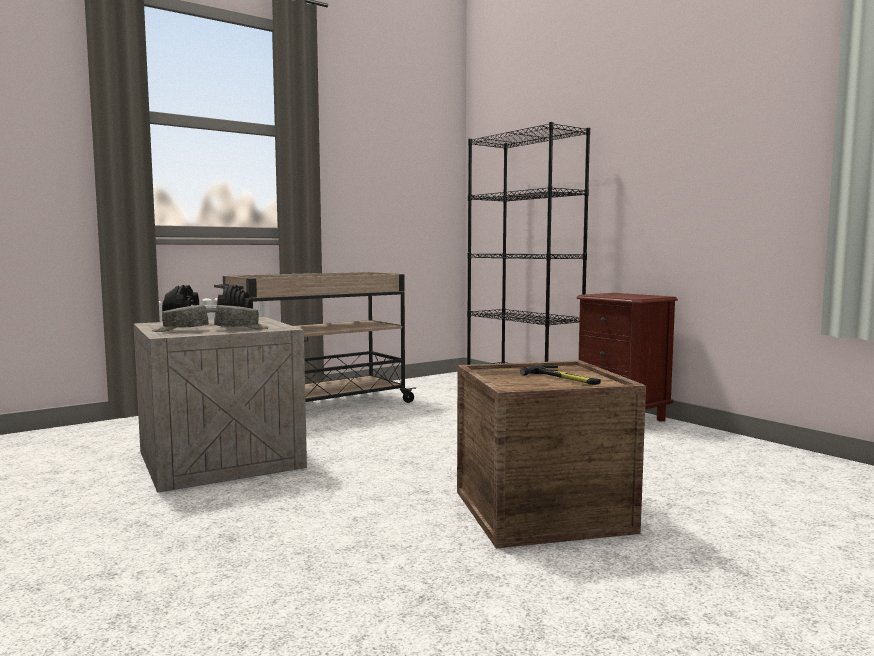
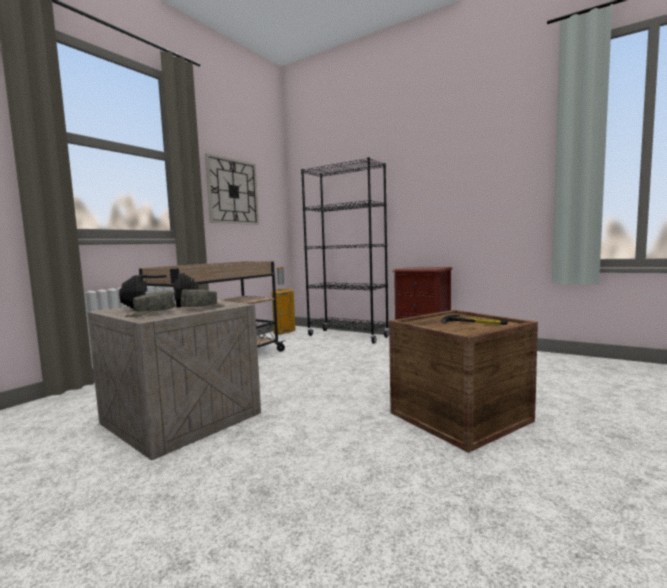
camera: 20 degrees left, 0 degrees up
none -> wall clock [205,153,259,225]
none -> trash can [271,267,295,335]

